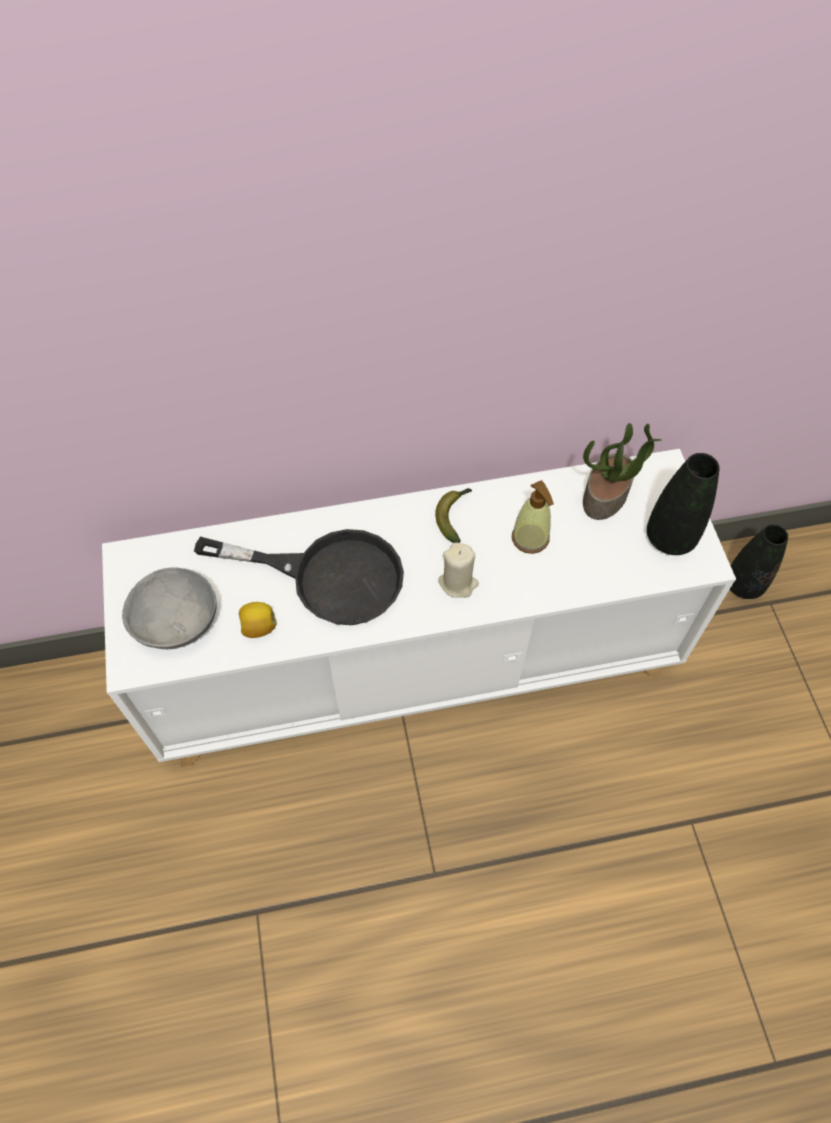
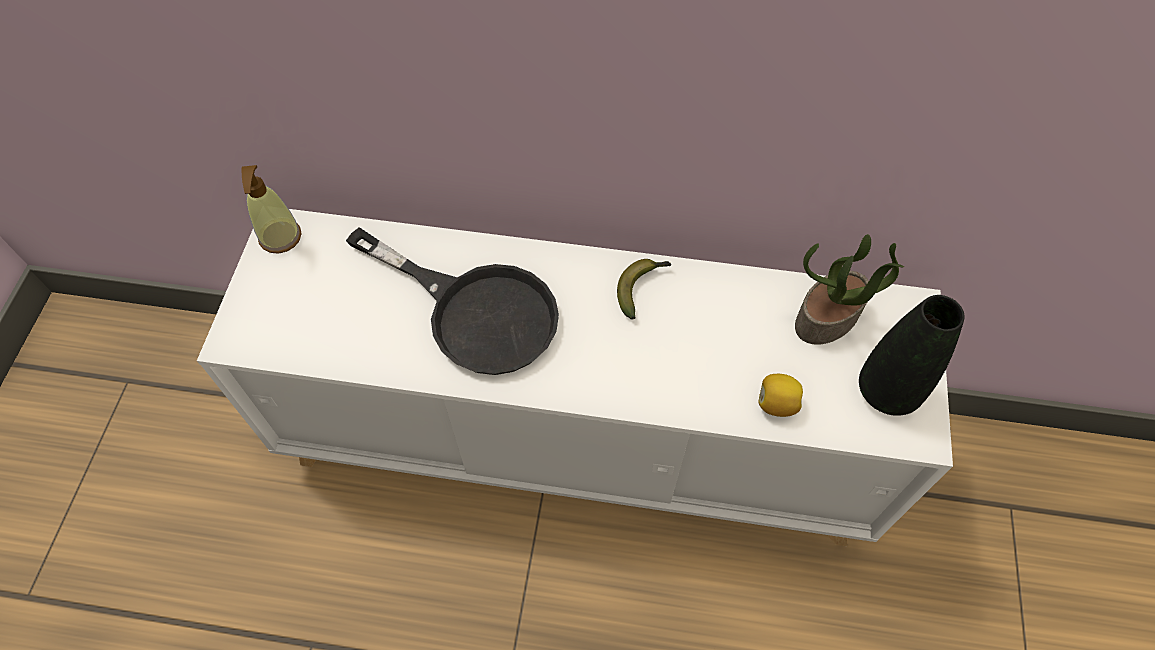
camera: 20 degrees right, 0 degrees up
grey bowl [122,567,216,649] -> none
lemon [239,602,277,638] -> lemon moved to [758,374,803,417]
beige candle [438,543,479,598] -> none
soap dispenser [512,480,554,554] -> soap dispenser moved to [242,165,301,253]
black vase [730,524,788,599] -> none

